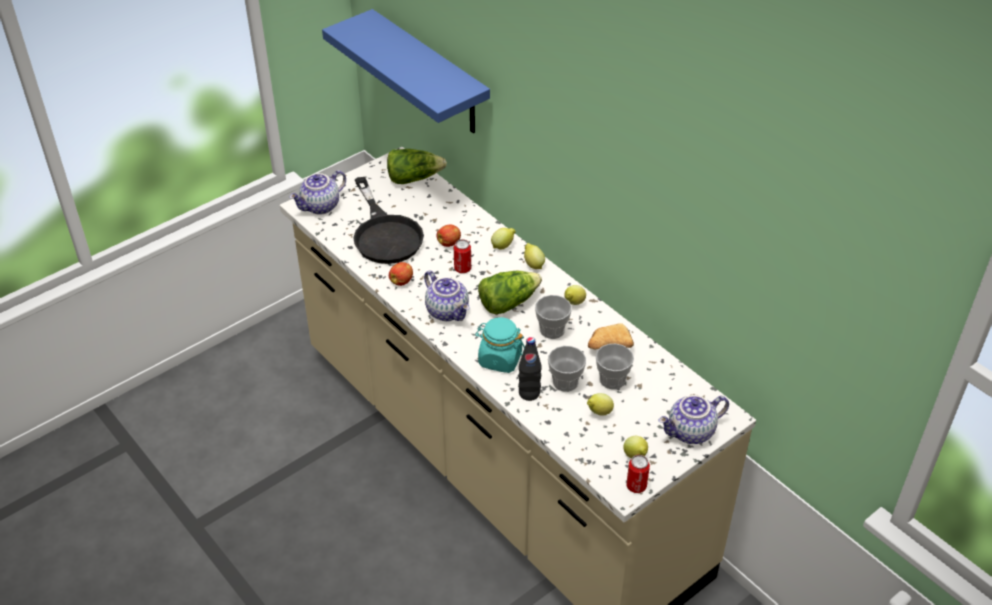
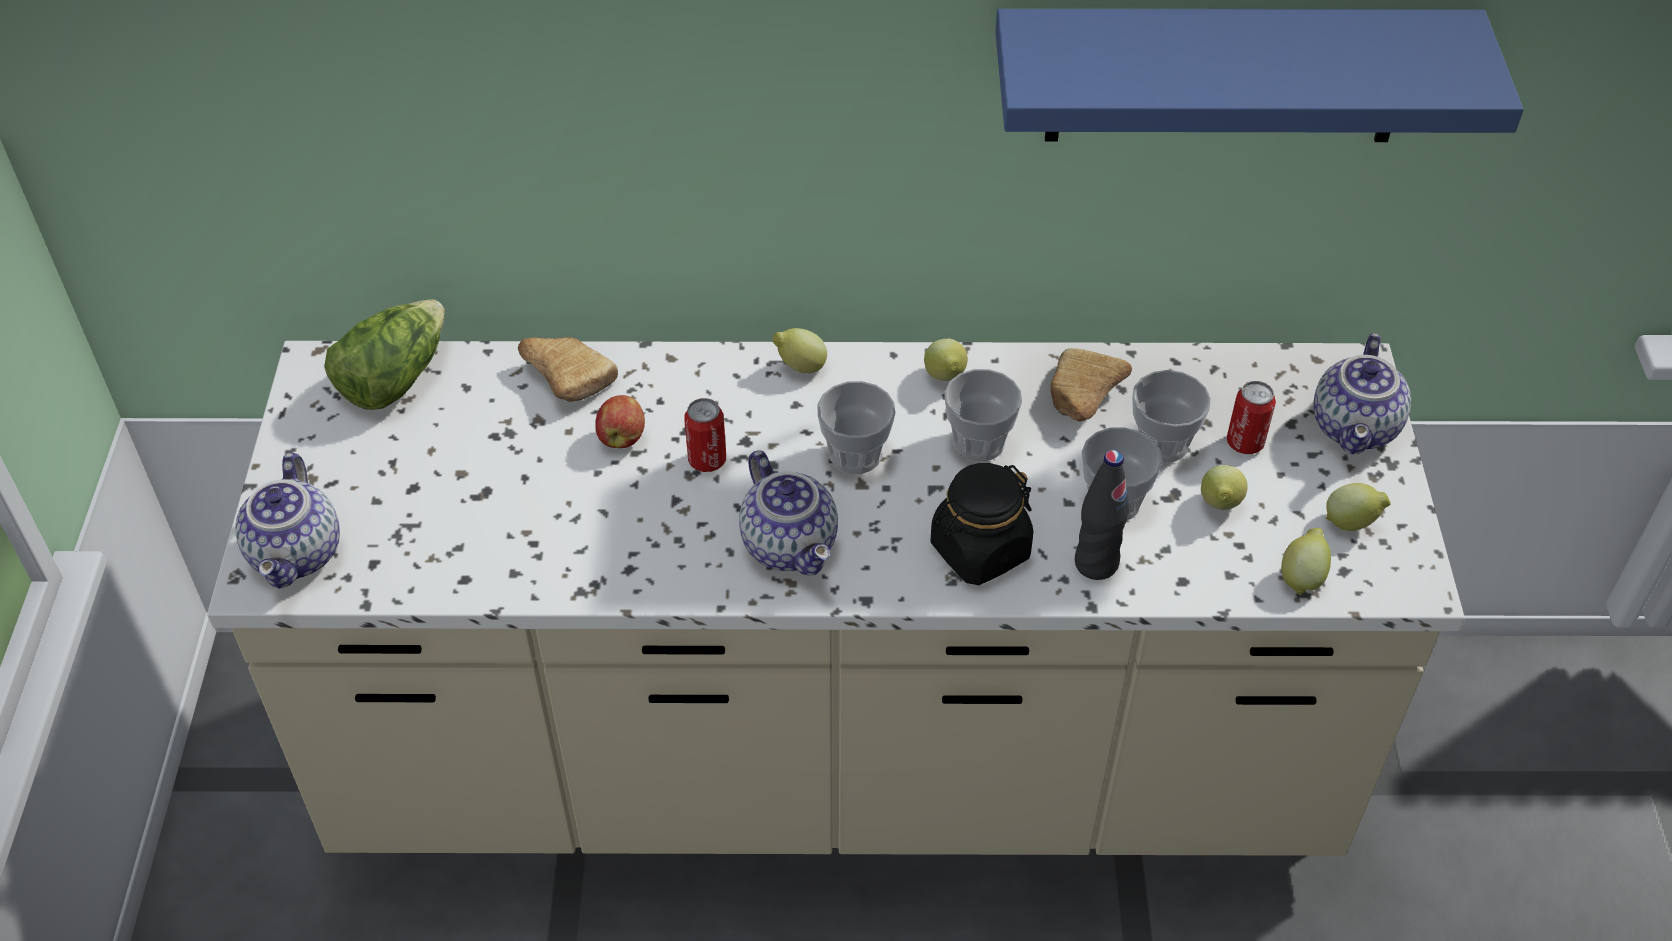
camera: 50 degrees left, 5 degrees up
blue shelf [322,9,490,134] -> blue shelf moved to [995,9,1524,142]
black frying pan [353,177,424,264] -> none
apple [389,262,413,286] -> none
teapot [424,271,469,321] -> teapot turned 60 degrees clockwise [739,450,838,576]
turquoise jar [475,317,525,373] -> black jar [930,463,1033,585]
lettuce [478,271,542,314] -> cup [817,381,895,474]
lemon [491,228,516,250] -> lemon moved to [1281,528,1331,596]
can [626,455,650,493] -> can moved to [1227,381,1276,454]
none -> bread [518,337,618,402]

